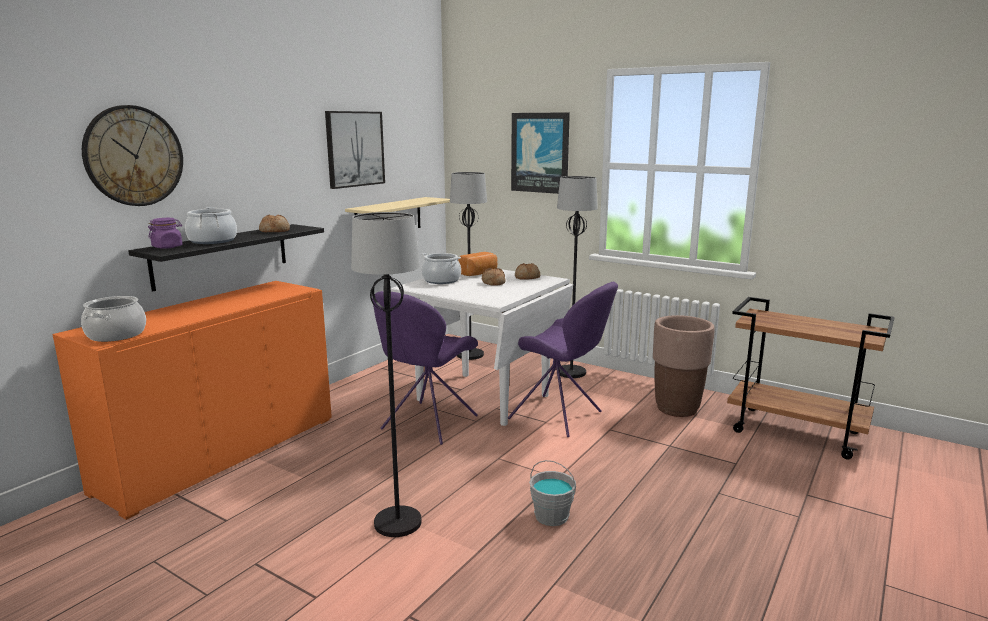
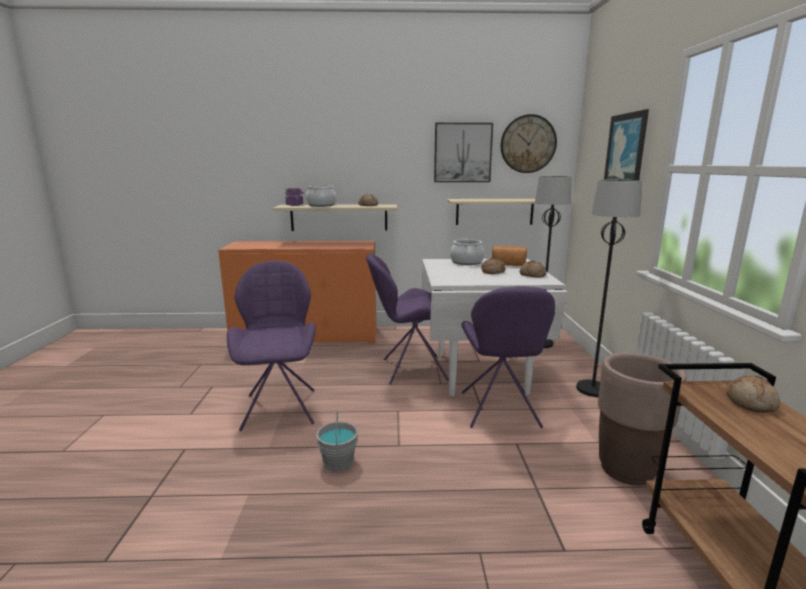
camera: 55 degrees right, 0 degrees up
cooking pot [81,296,146,342] -> none
wall clock [82,105,183,206] -> wall clock moved to [501,114,557,173]
black shelf [128,224,324,292] -> beige shelf [272,204,397,231]
black floor lamp [351,212,422,537] -> purple chair [227,261,316,431]
none -> bread [726,375,780,413]

